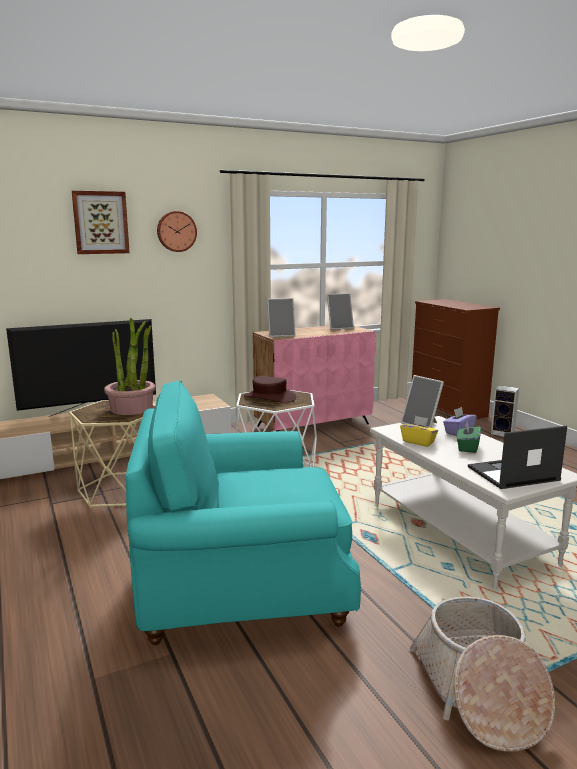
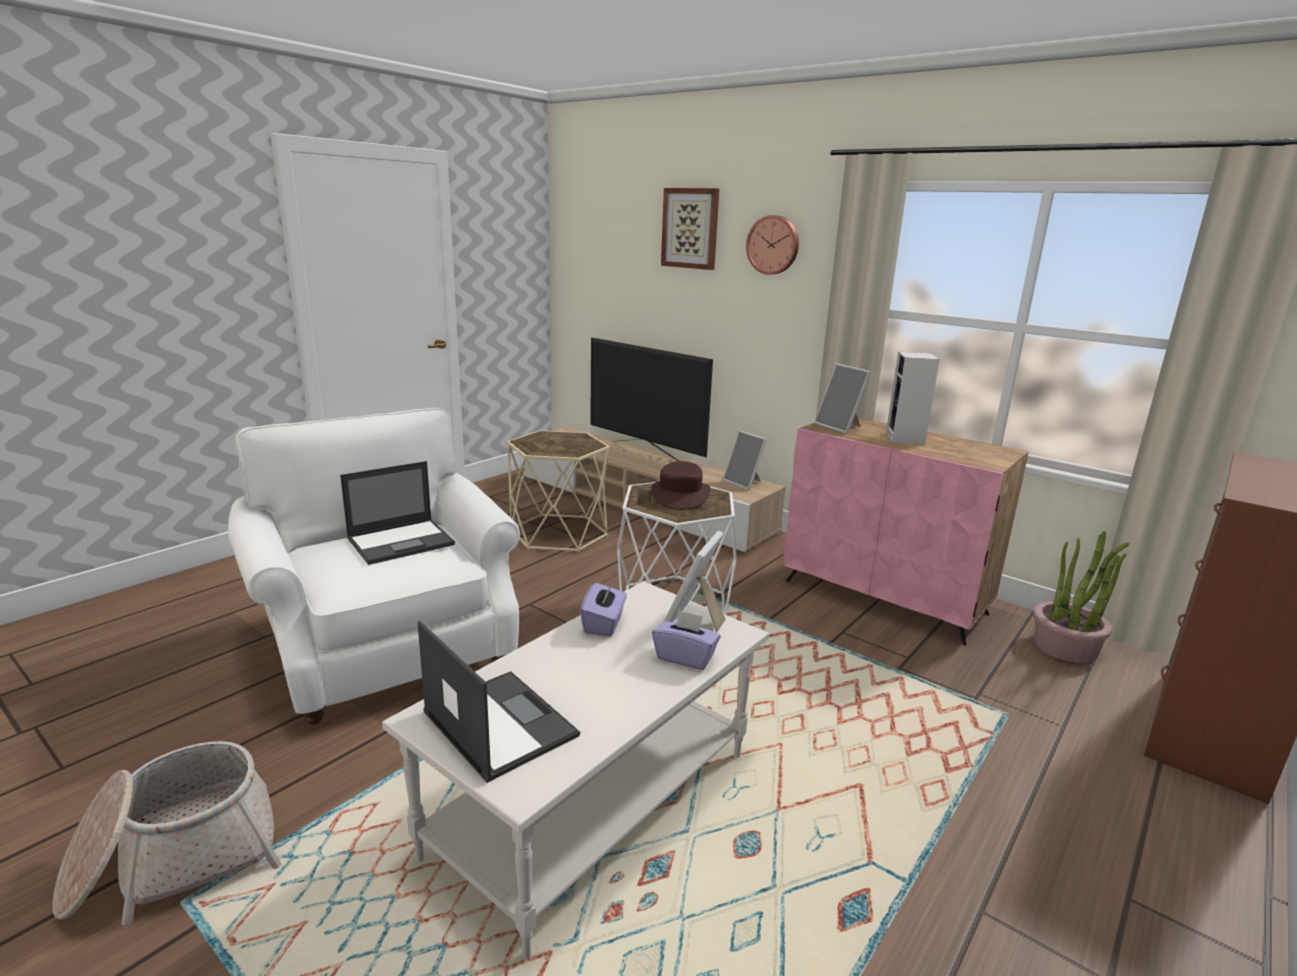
camera: 65 degrees right, 5 degrees up
potted plant [104,318,155,415] -> potted plant moved to [1033,531,1129,663]
turquoise armchair [126,380,361,645] -> white armchair [228,408,520,725]
picture frame [327,293,354,330] -> picture frame moved to [723,430,767,490]
yellow tissue box [400,416,438,447] -> purple tissue box [580,581,627,636]
green tissue box [457,421,481,453] -> none
speaker [491,385,519,437] -> speaker moved to [886,351,940,445]
none -> laptop [340,461,455,565]

